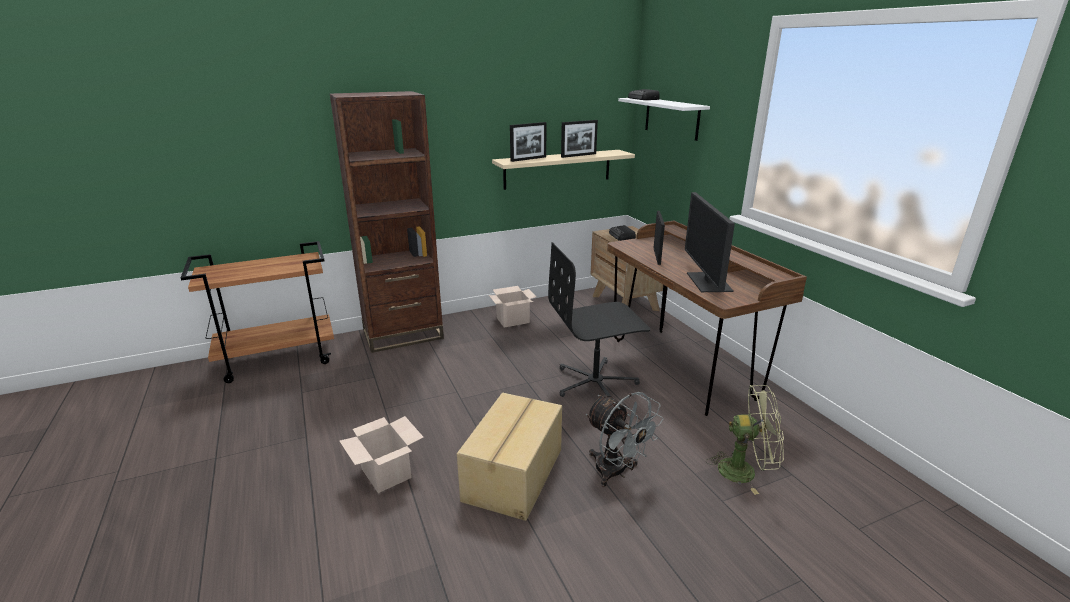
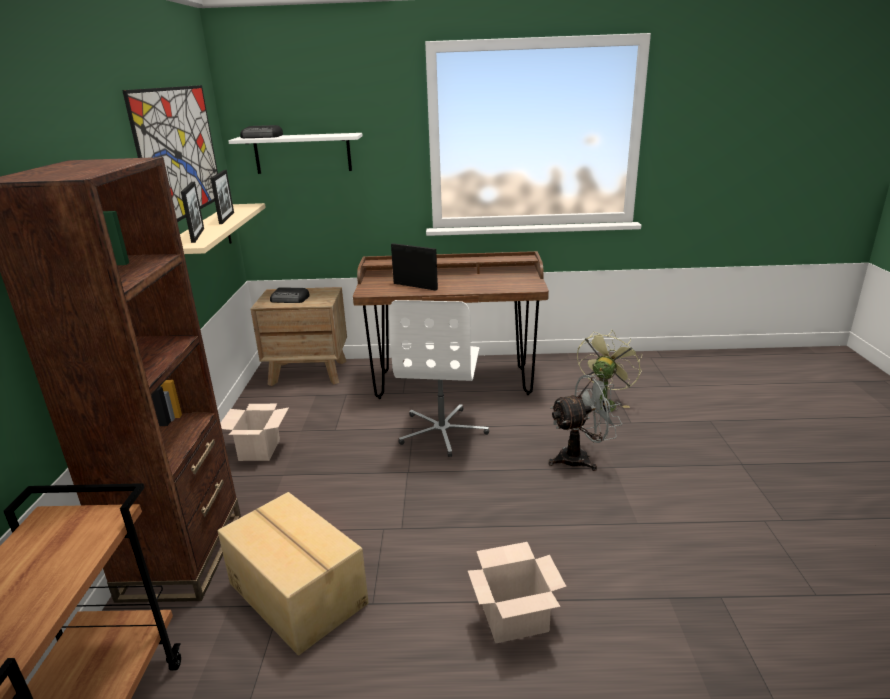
camera: 65 degrees left, 0 degrees up
cardboard box [457,393,562,521] -> cardboard box moved to [218,492,369,655]
black office chair [548,242,650,397] -> white office chair [389,300,489,457]
monitor [685,192,735,292] -> none
none -> picture [122,85,218,222]

